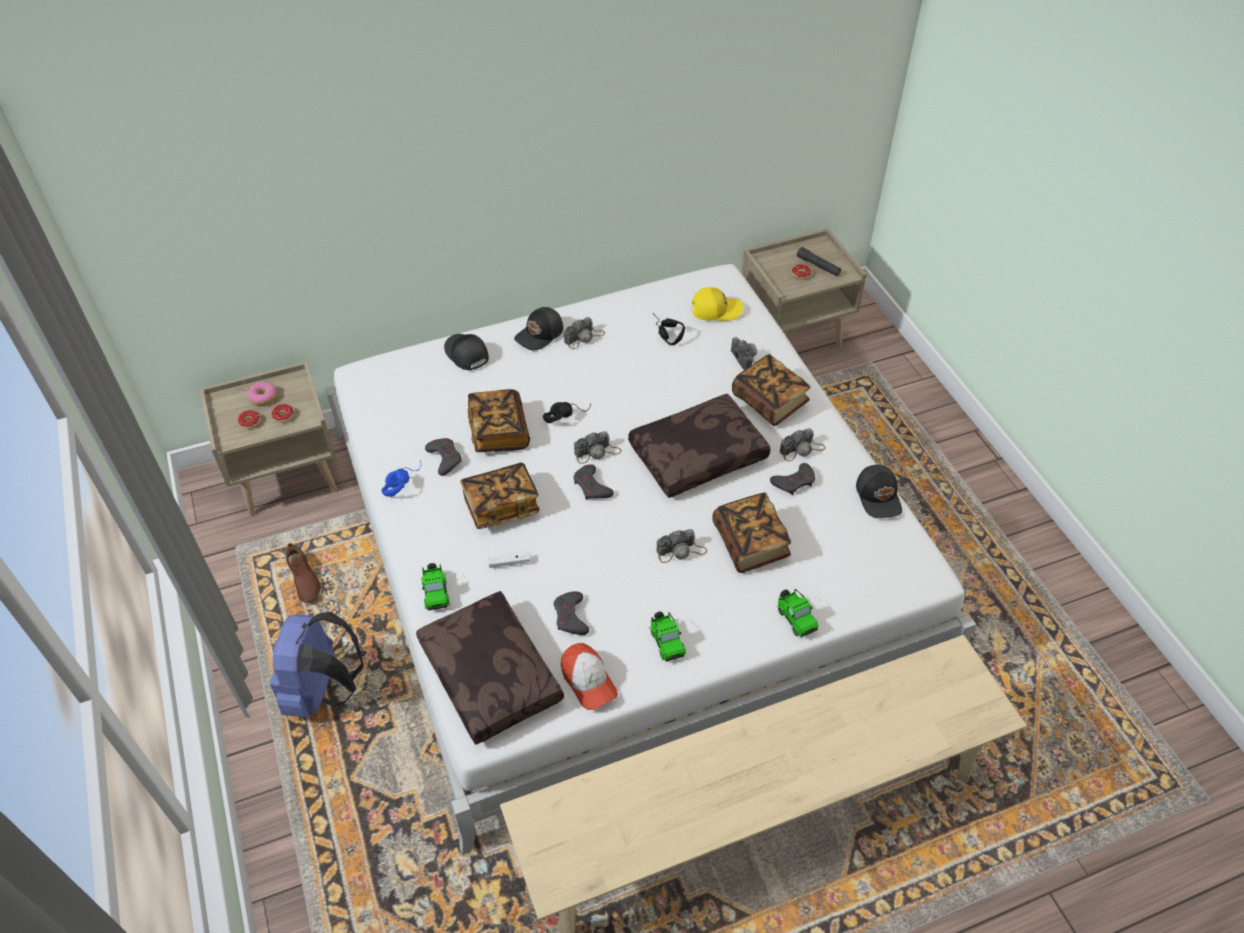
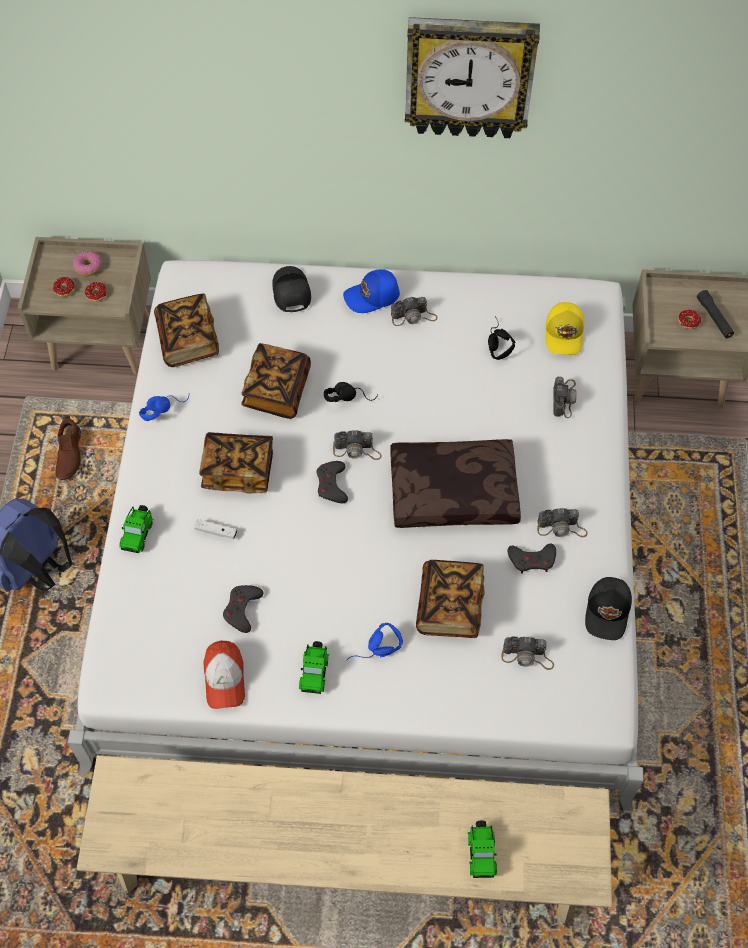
camera: 25 degrees right, 10 degrees up
brown pillow [416,591,564,745] -> none
grey game controller [425,438,462,476] -> none
black cap [514,307,563,350] -> blue cap [343,269,400,313]
camera [656,529,707,563] -> camera moved to [501,636,554,670]
yellow cap [692,287,743,321] -> yellow cap turned 75 degrees clockwise [546,302,584,355]
book [732,354,810,426] -> book moved to [154,293,219,367]
toy car [777,589,818,637] -> toy car moved to [468,820,497,878]
none -> blue headphones [347,623,403,660]
none -> wall clock [405,17,540,138]

